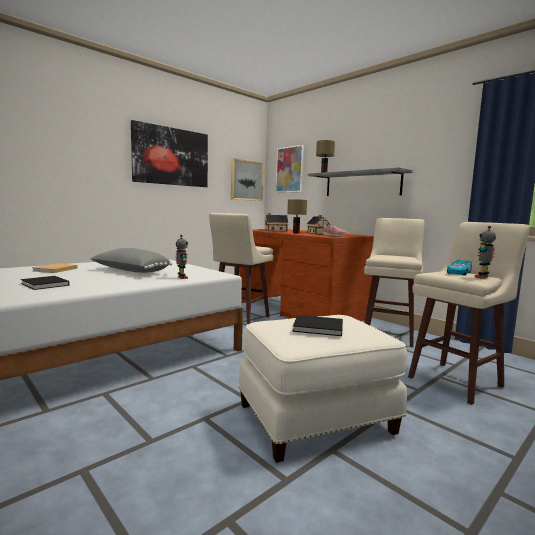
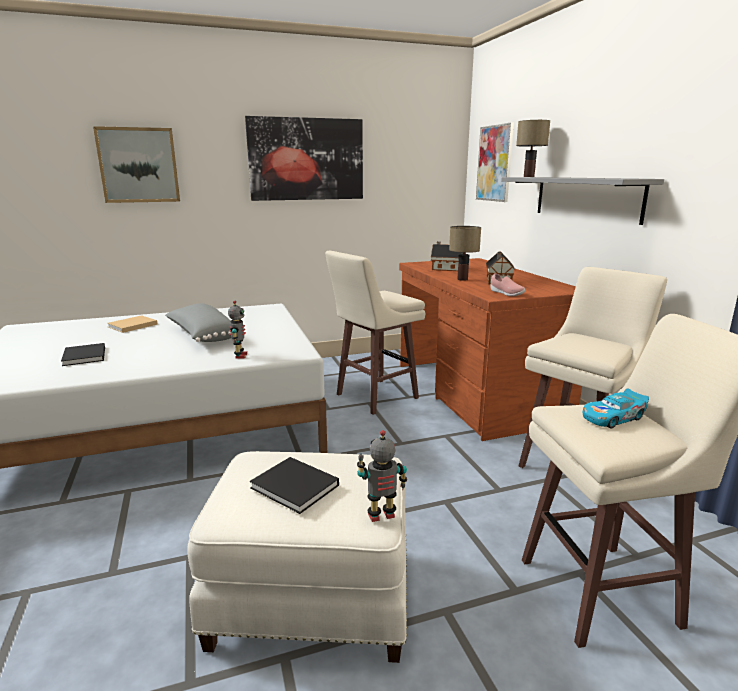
camera: 25 degrees right, 10 degrees up
picture [231,158,263,201] -> picture moved to [93,126,180,203]
toy robot [475,226,496,279] -> toy robot moved to [357,430,407,522]

